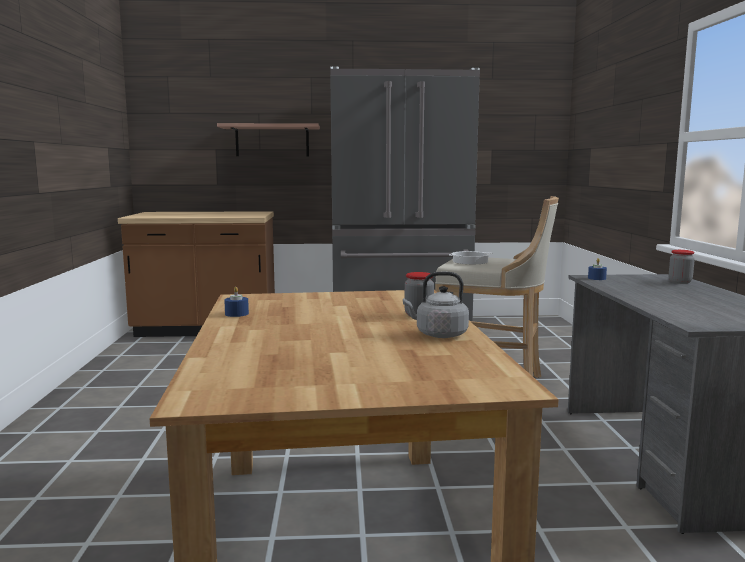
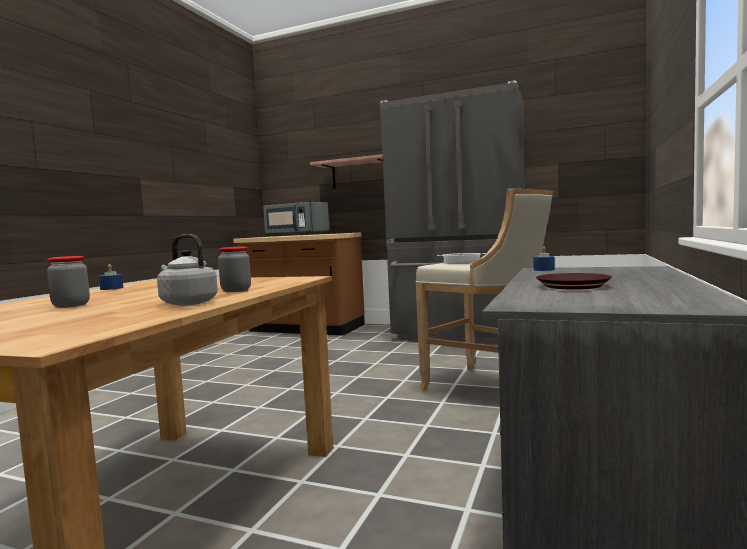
camera: 25 degrees right, 5 degrees down
jar [669,250,695,284] -> jar moved to [47,256,90,308]
none -> grey microwave [263,202,329,236]
none -> brown plate [536,273,612,290]

